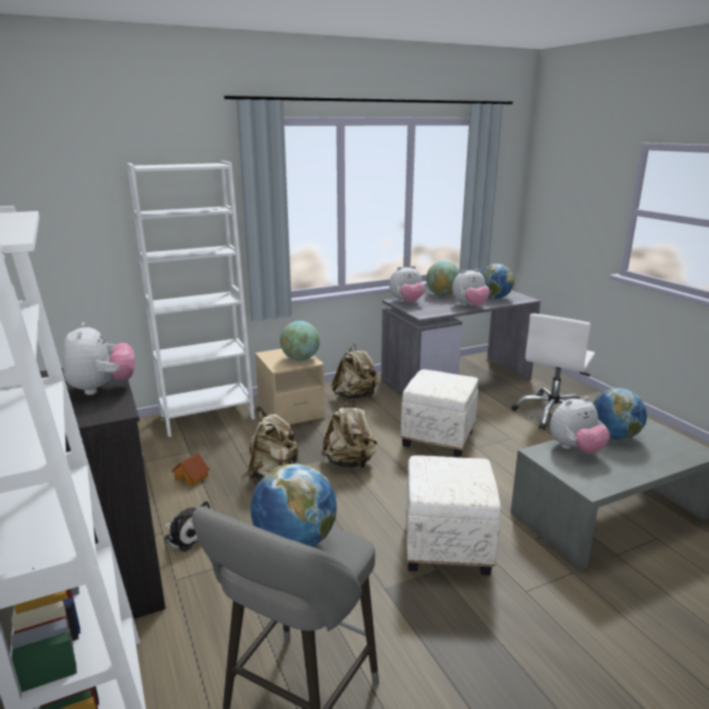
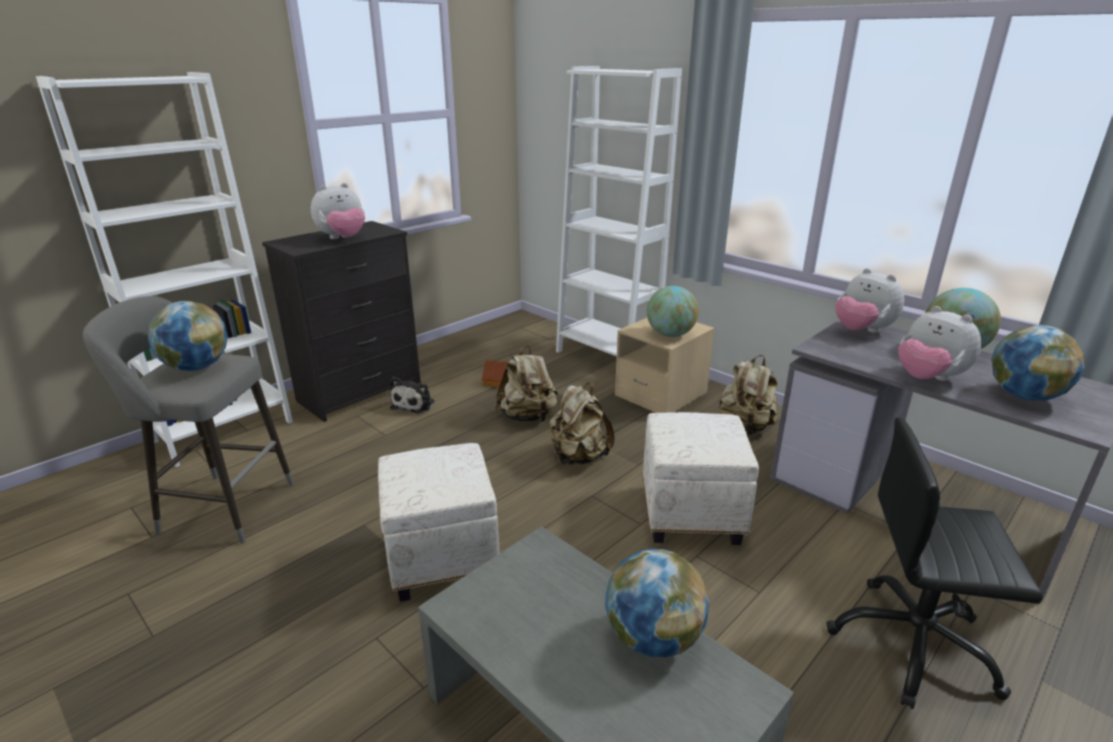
camera: 70 degrees right, 5 degrees up
white office chair [512,313,595,430] -> black office chair [826,417,1043,709]
plush toy [550,396,610,454] -> none

